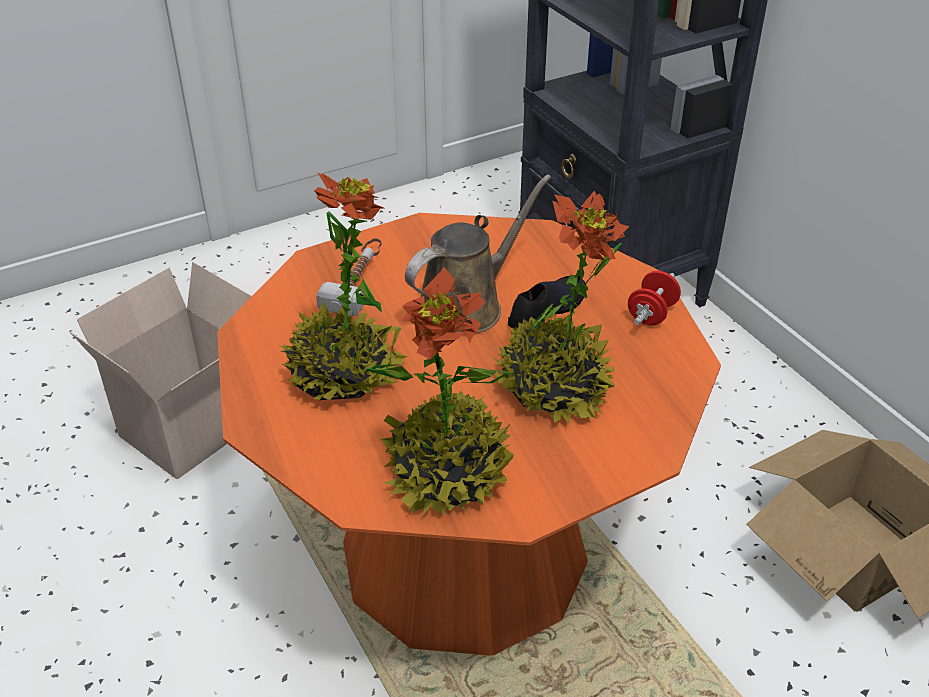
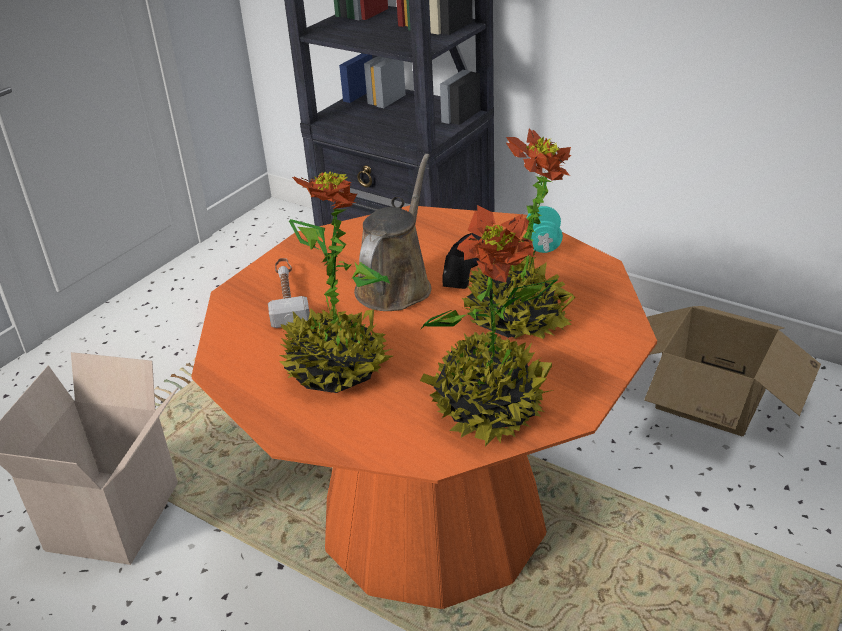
camera: 25 degrees left, 5 degrees down
red dumbbell [628,271,681,326] -> turquoise dumbbell [526,206,563,253]

